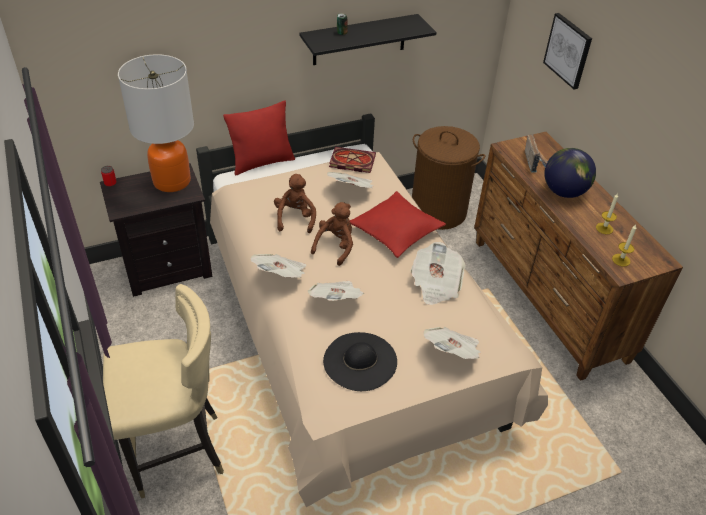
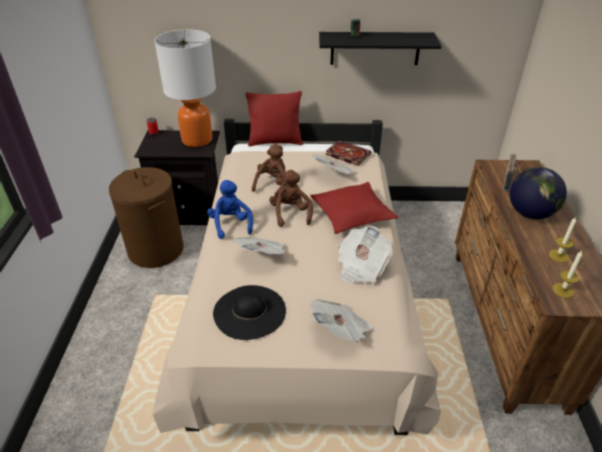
camera: 25 degrees right, 5 degrees down
beige chair [103,284,224,498] -> none
newspaper [250,254,307,278] -> blue plush toy [207,180,253,239]
brown plush toy [311,202,353,266] -> brown plush toy turned 60 degrees counterclockwise [269,170,313,227]
brown laundry basket [412,126,485,230] -> brown laundry basket moved to [109,167,184,268]
picture [543,13,592,89] -> none

